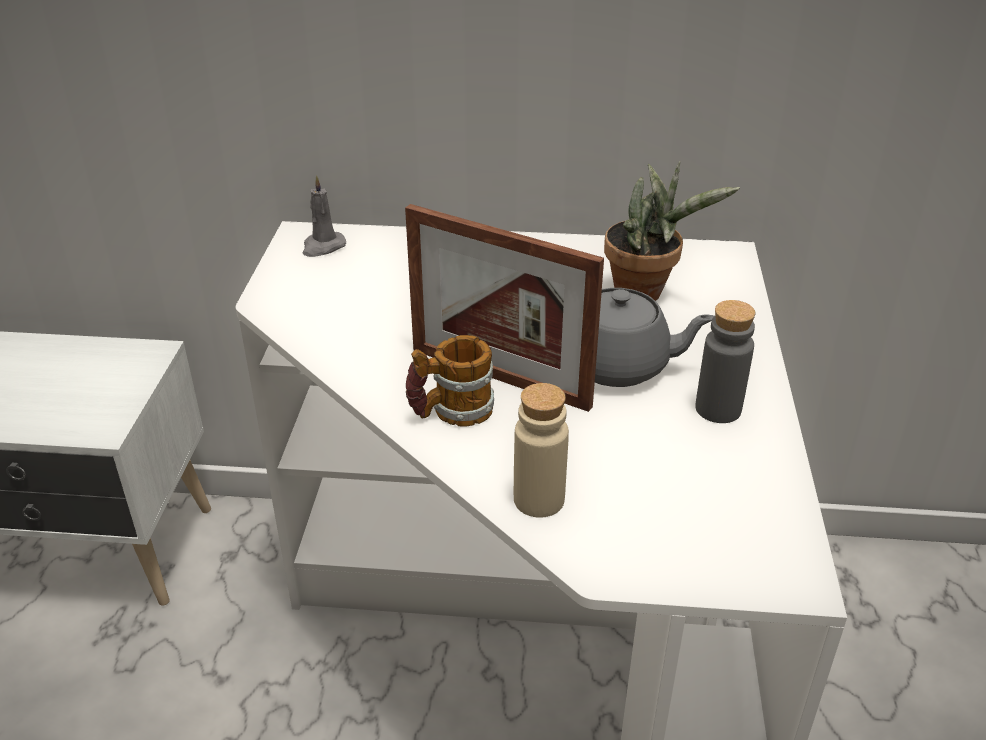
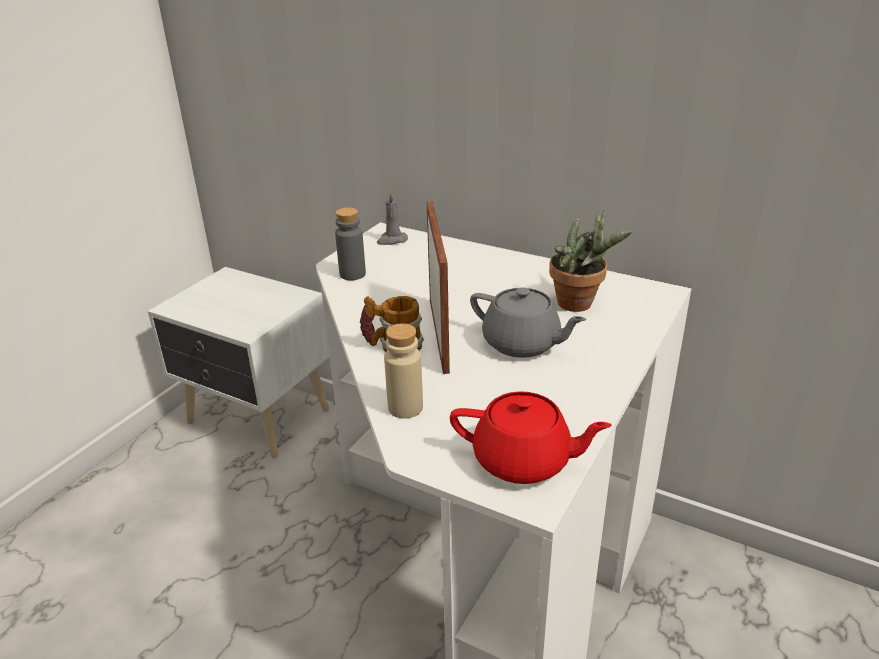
camera: 25 degrees right, 5 degrees down
picture frame [405,204,604,412] -> picture frame turned 150 degrees counterclockwise [427,201,450,374]
grey bottle [695,300,756,423] -> grey bottle moved to [335,207,366,280]
none -> red teapot [450,391,612,484]

